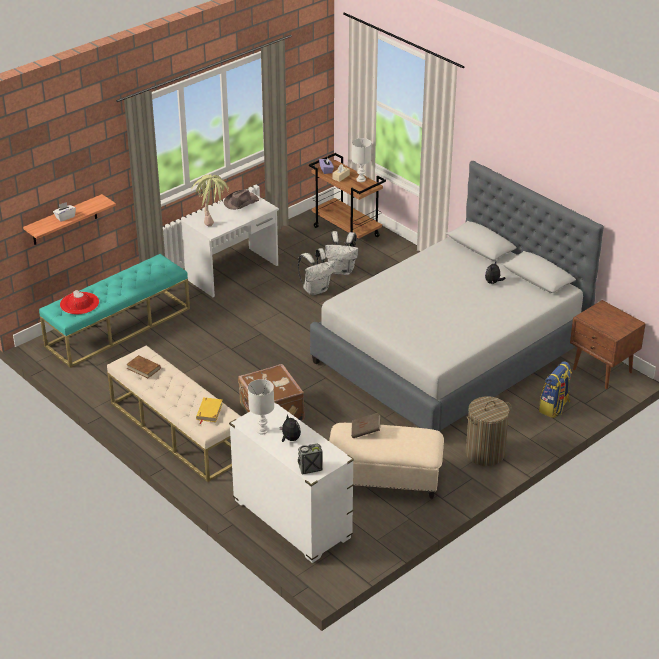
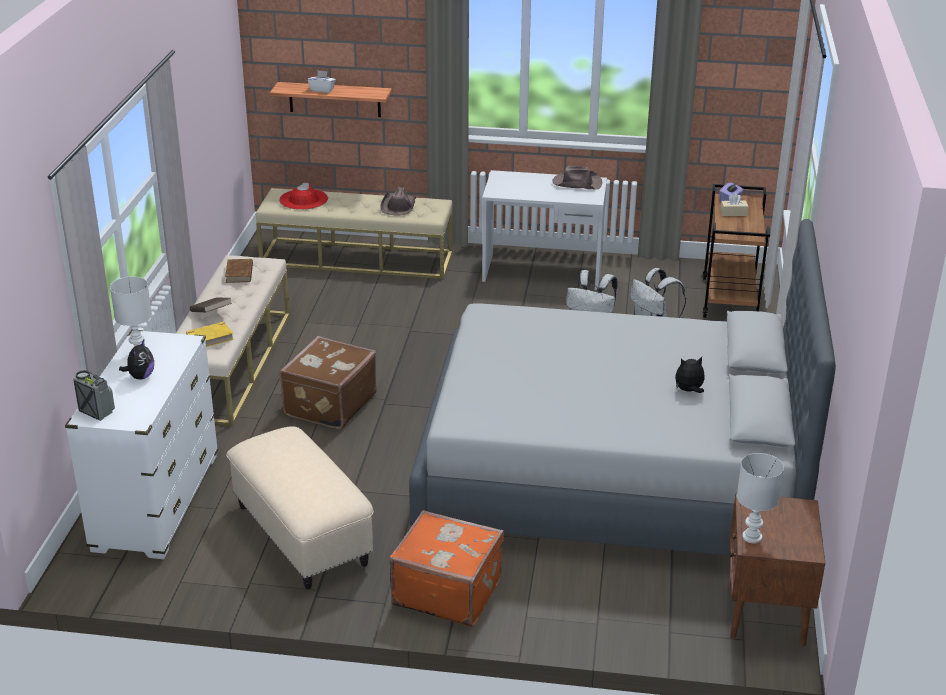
camera: 50 degrees right, 5 degrees down
turquoise bench [39,254,190,368] -> beige bench [255,188,452,279]
potted plant [191,174,229,227] -> none
brown book [351,412,380,438] -> brown book moved to [190,298,232,312]
white table lamp [352,138,372,182] -> white table lamp moved to [737,453,784,543]
laundry basket [466,396,511,466] -> orange suitcase [389,510,504,627]
backpack [539,361,572,418] -> none
none -> brown hat [380,187,416,216]

